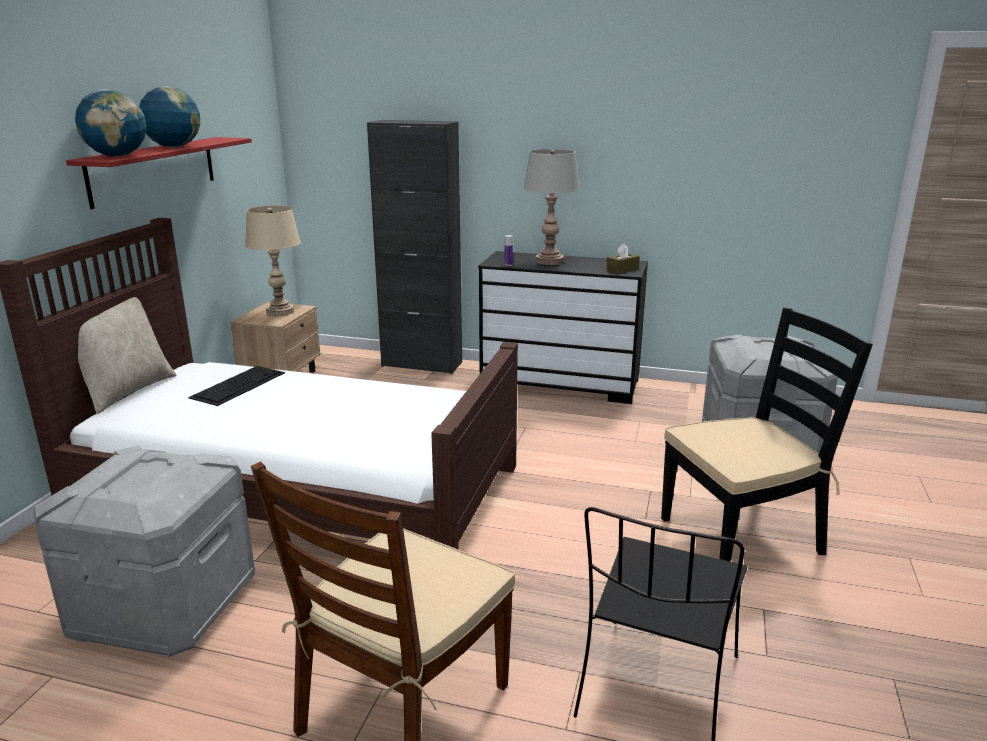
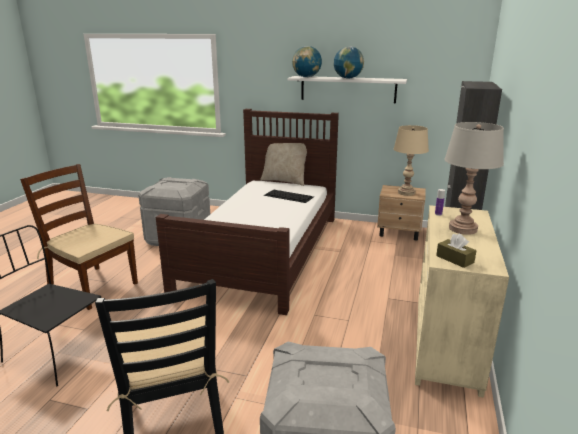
camera: 90 degrees right, 0 degrees up
red shelf [66,137,252,209] -> white shelf [287,76,407,103]
black dresser [478,251,648,404] -> beige dresser [415,205,509,398]

